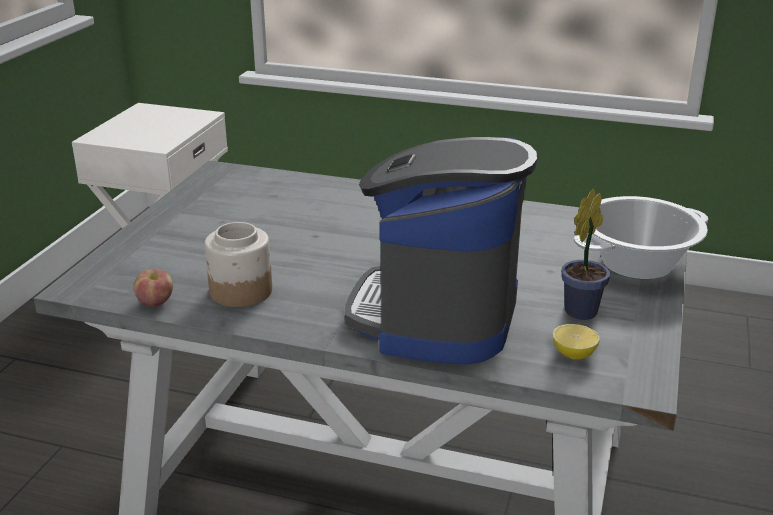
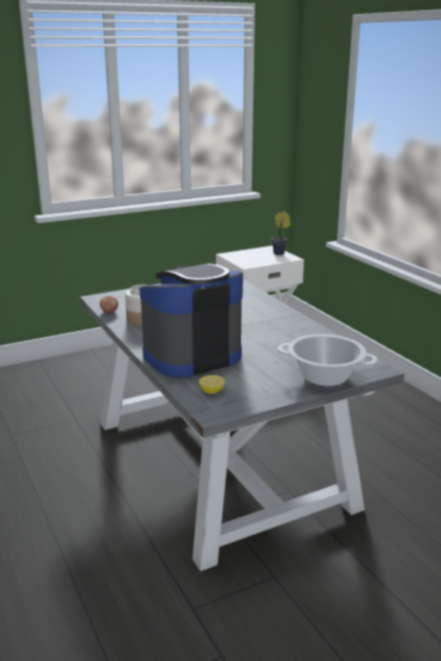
camera: 45 degrees right, 5 degrees down
potted plant [561,189,610,320] -> potted plant moved to [272,211,291,255]

